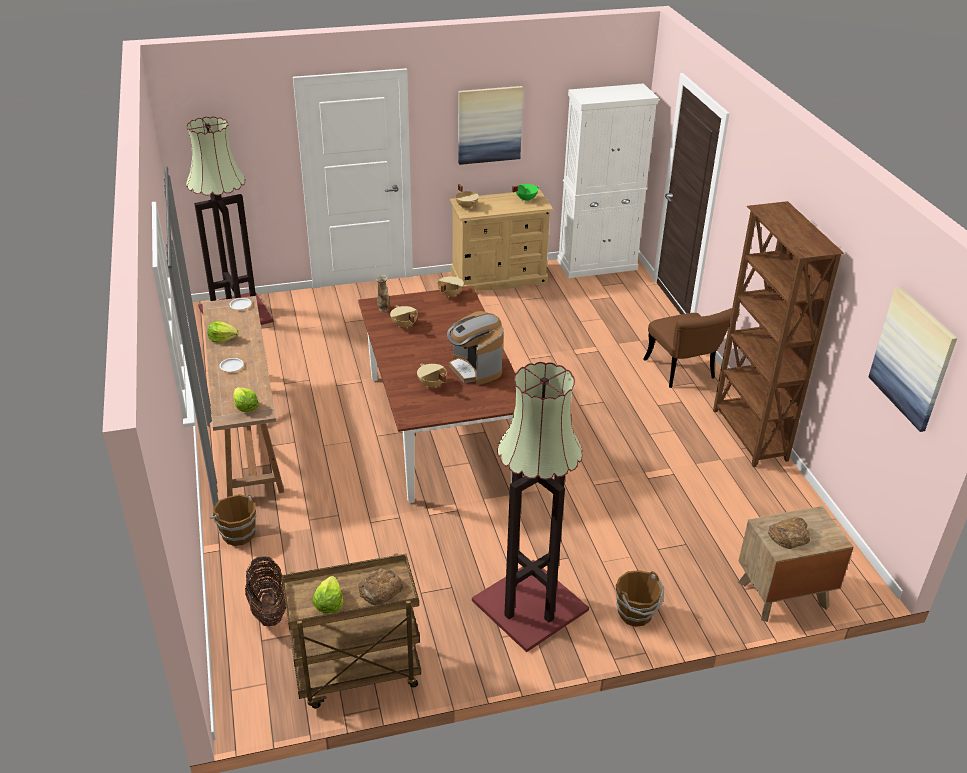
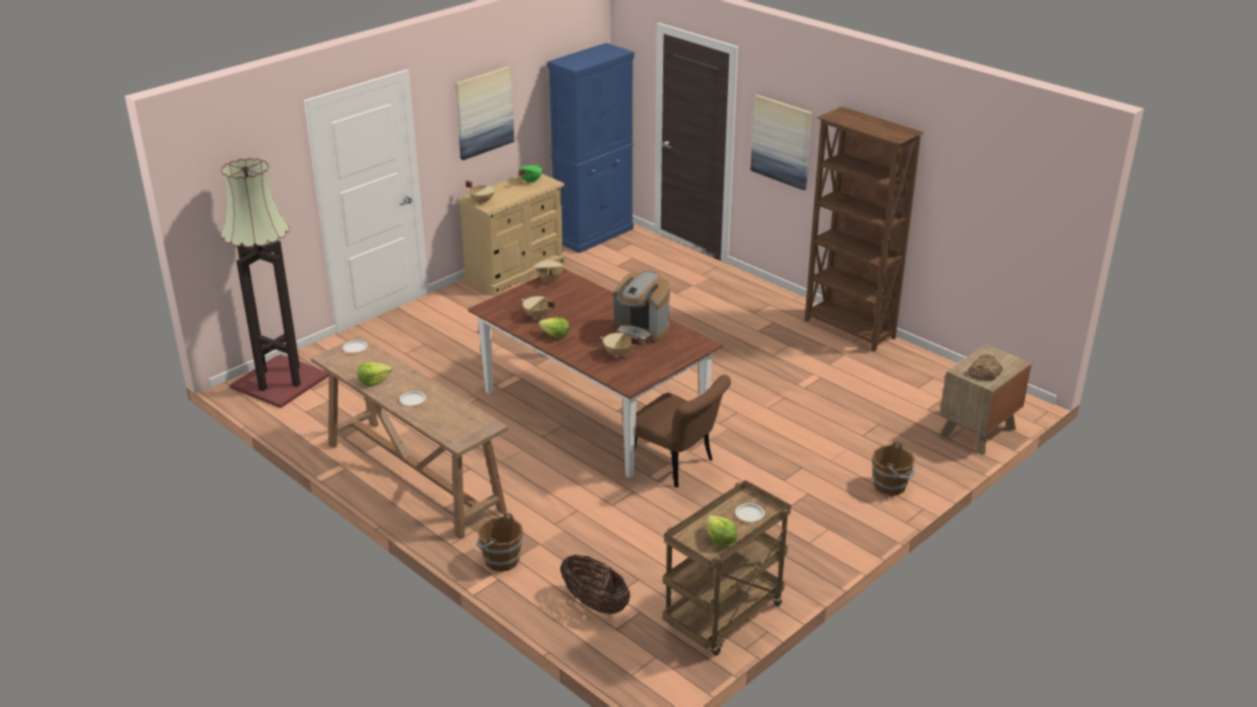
camera: 30 degrees left, 5 degrees down
lettuce [233,387,259,412] -> lettuce moved to [538,317,570,338]
bread [358,568,403,605] -> white plate [735,503,764,522]
vase [376,275,390,312] -> none
floor lamp [472,362,589,652] -> none
white cabinet [557,83,659,278] -> blue cabinet [547,43,634,253]
brown chair [643,308,739,388] -> brown chair moved to [635,375,731,488]
picture [869,287,957,432] -> picture moved to [750,95,812,190]

